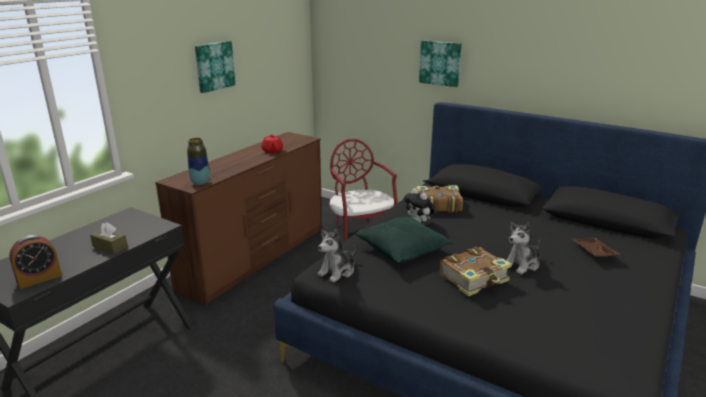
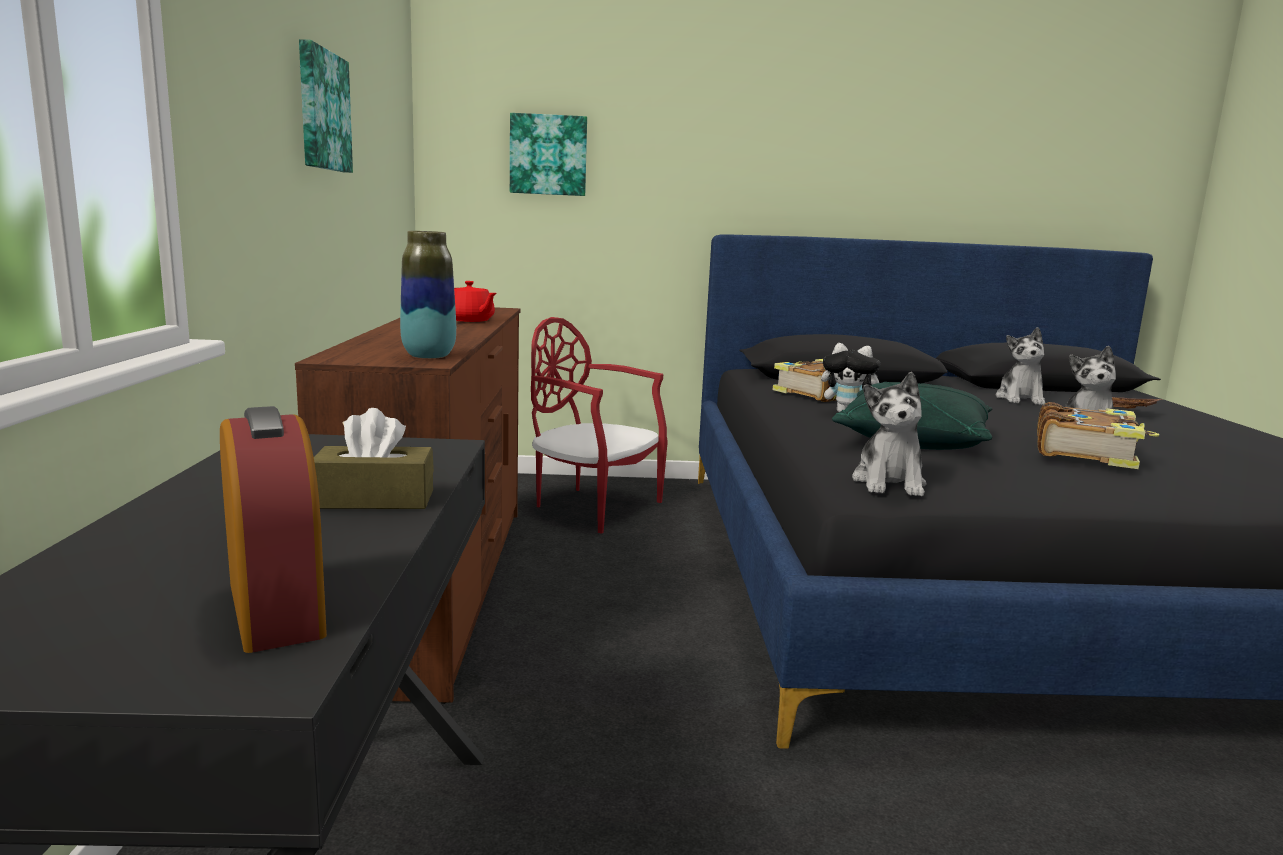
camera: 35 degrees left, 10 degrees down
alarm clock [9,235,62,289] -> alarm clock turned 45 degrees counterclockwise [220,406,327,653]
picture [419,40,462,87] -> picture moved to [510,113,587,196]
none -> plush toy [996,327,1045,405]

